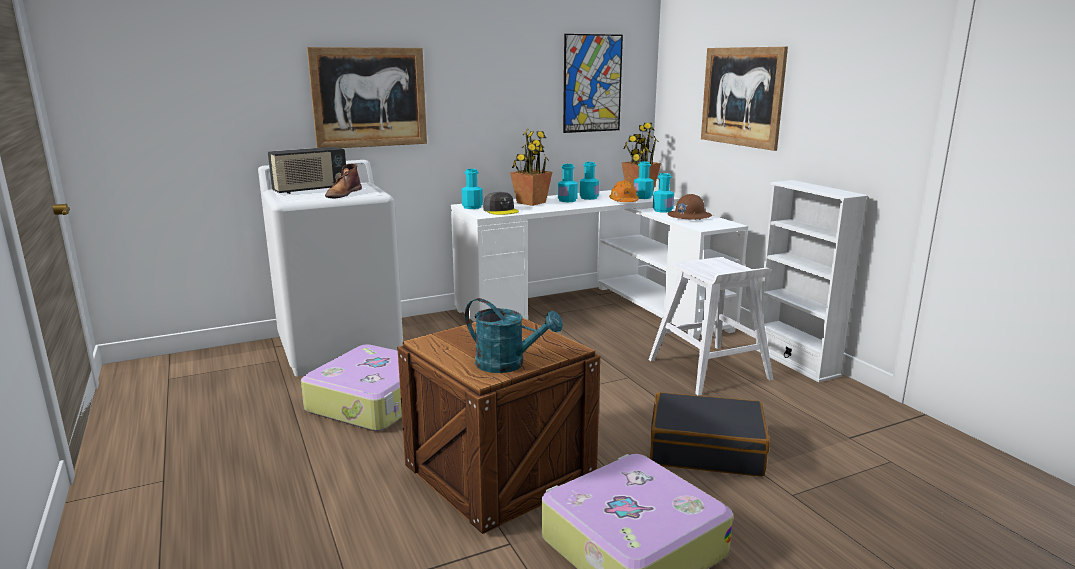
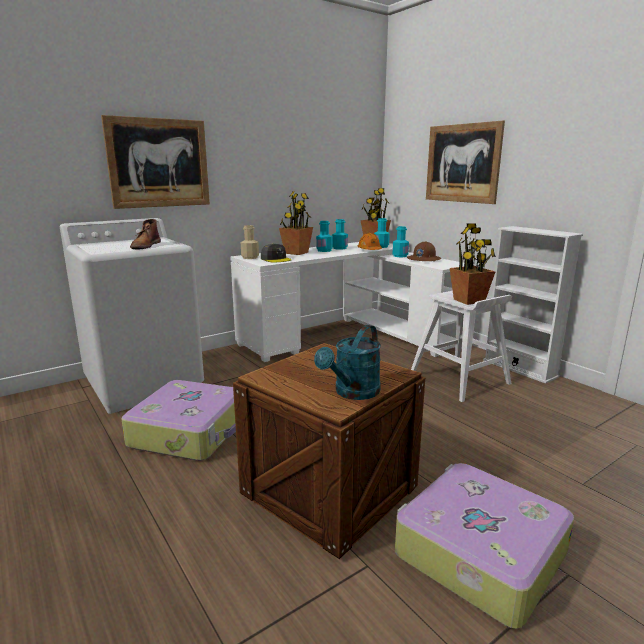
camera: 10 degrees left, 0 degrees up
radio [268,147,346,194] -> none
turquoise bottle [461,169,483,209] -> beige bottle [241,225,259,259]
turquoise watering can [465,298,563,373] -> turquoise watering can turned 105 degrees clockwise [314,325,381,400]
picture [563,34,623,133] -> none
black suitcase [650,392,770,477] -> none
none -> potted plant [450,223,496,305]

